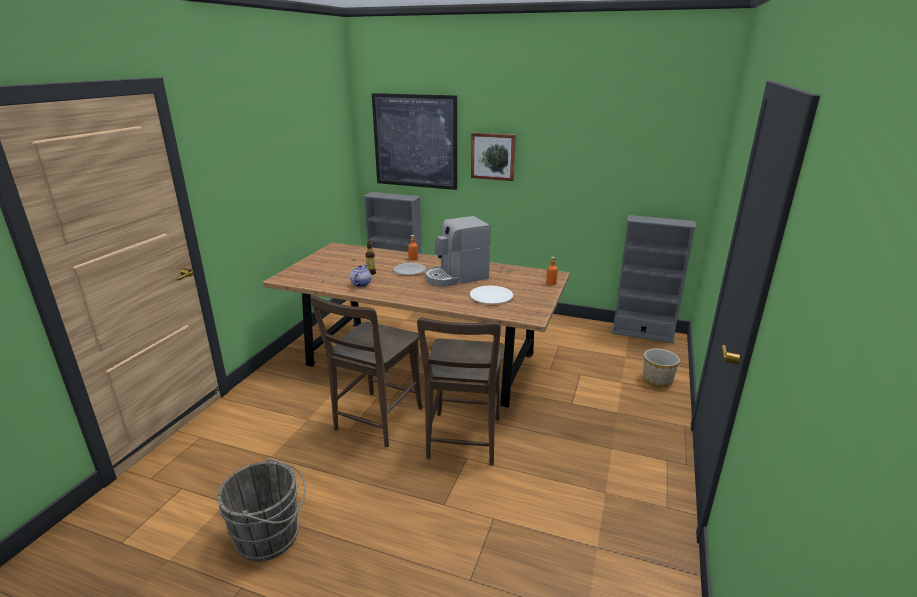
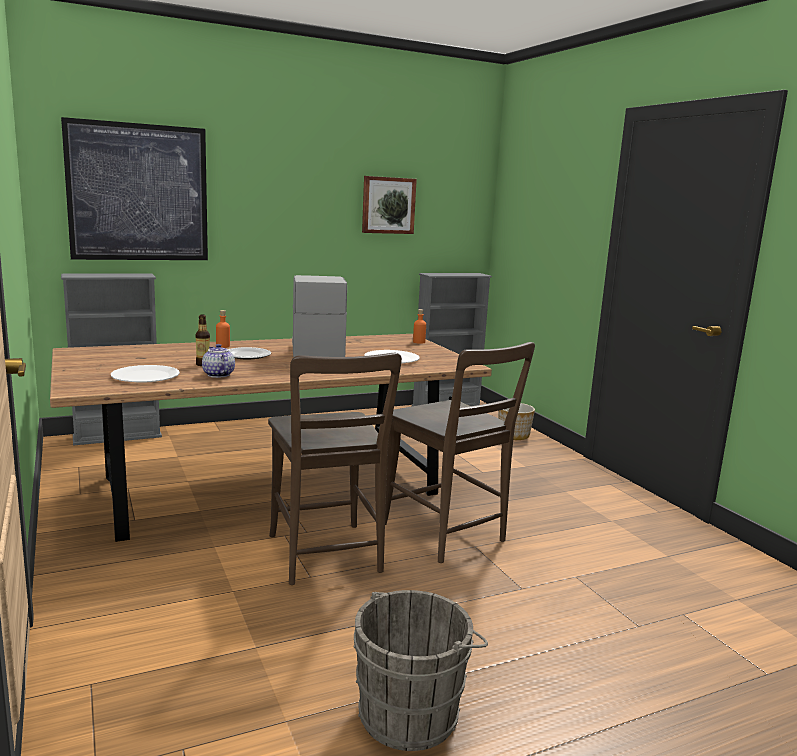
camera: 45 degrees left, 10 degrees down
coffee machine [425,216,491,287] -> coffee machine turned 150 degrees clockwise [292,275,347,358]
picture [471,133,516,181] -> picture moved to [362,176,417,234]
none -> white plate [111,365,180,383]

